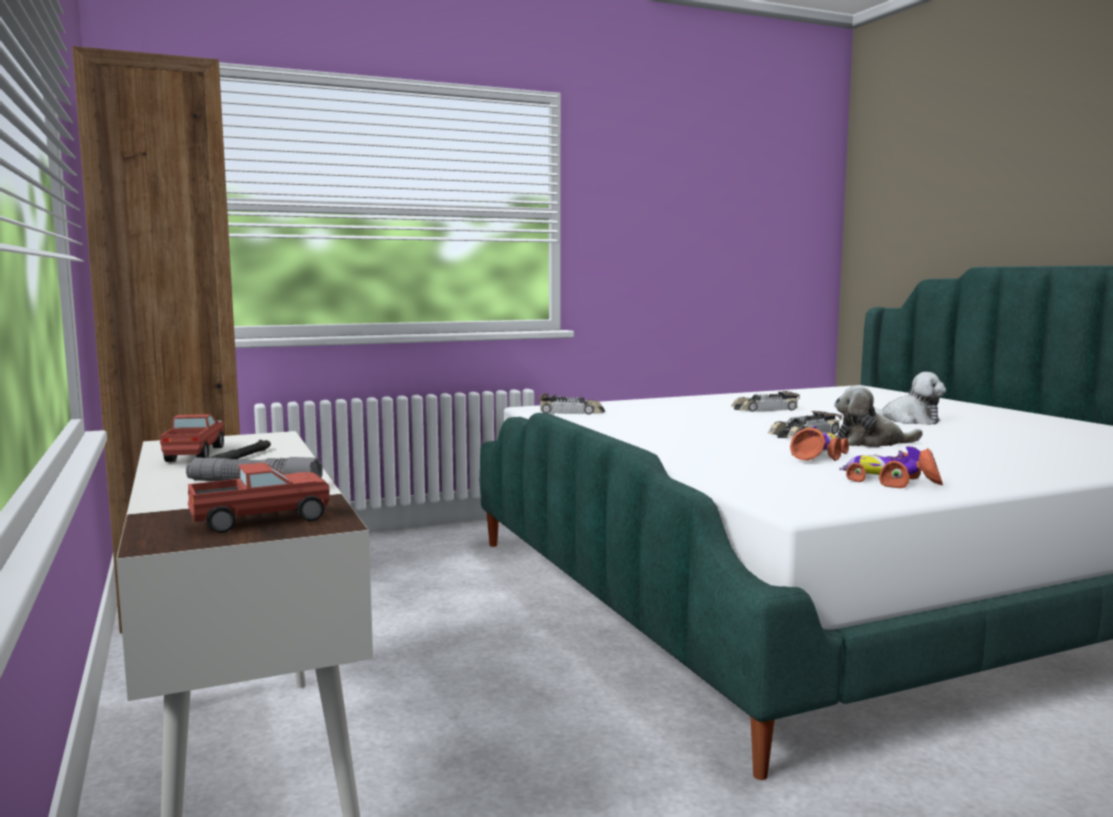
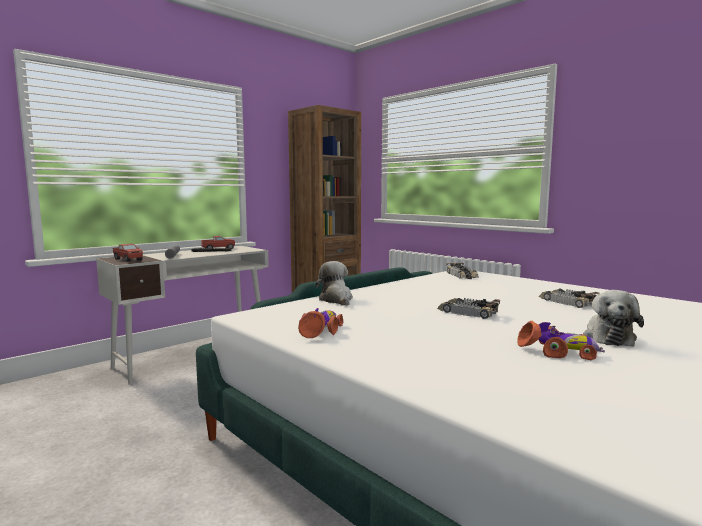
camera: 70 degrees right, 0 degrees up
toy car [790,426,849,461] -> toy car moved to [517,321,605,360]
plush toy [834,385,923,447] -> plush toy moved to [315,261,353,306]

